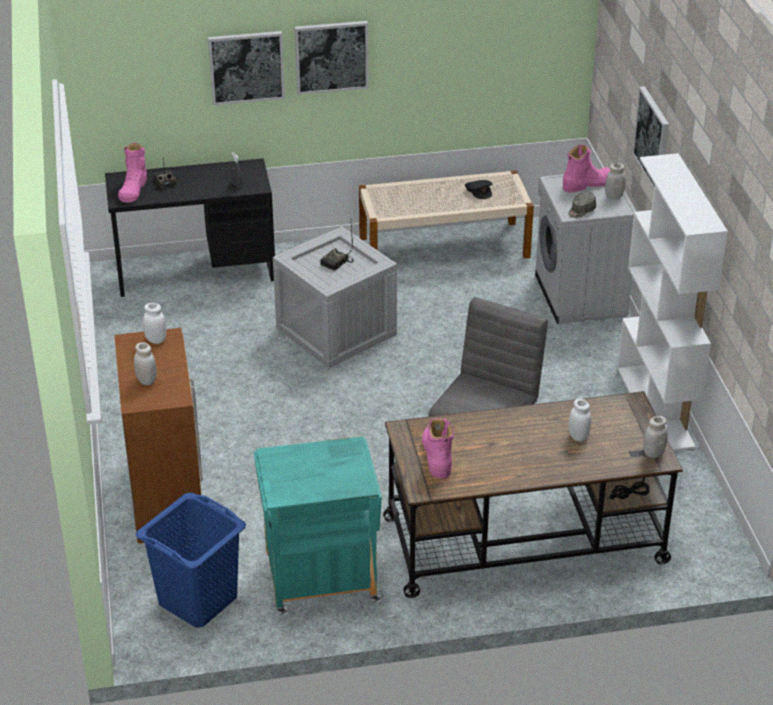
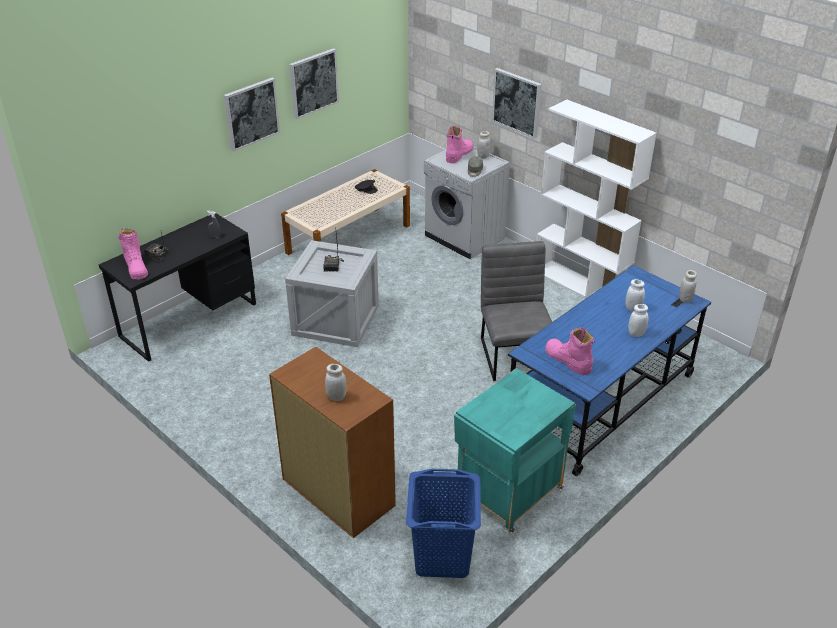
camera: 35 degrees left, 0 degrees up
white jar [143,303,166,344] -> white jar moved to [628,304,648,337]
picture [208,31,285,105] -> picture moved to [289,48,339,119]
brown desk [383,391,683,598] -> blue desk [508,265,711,476]

